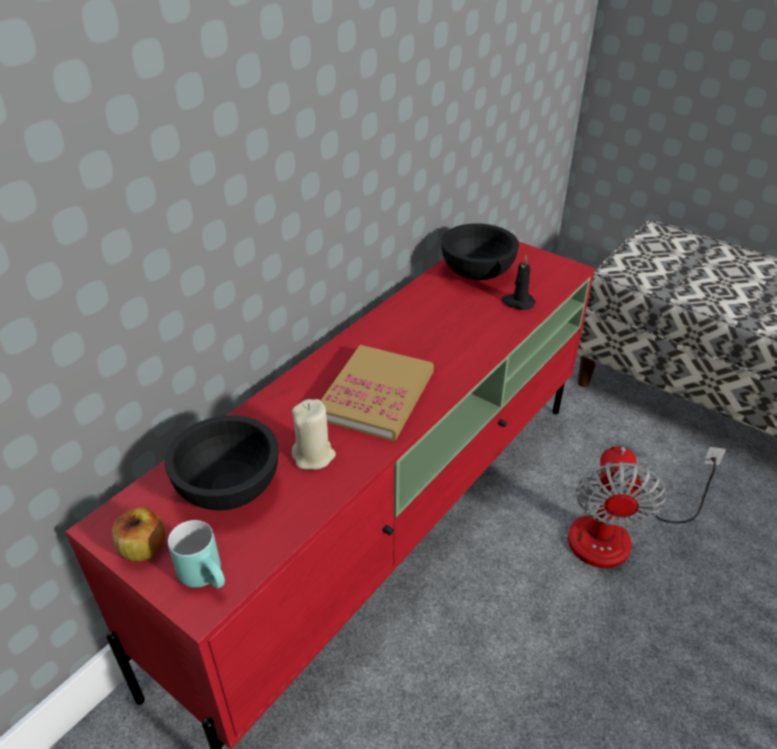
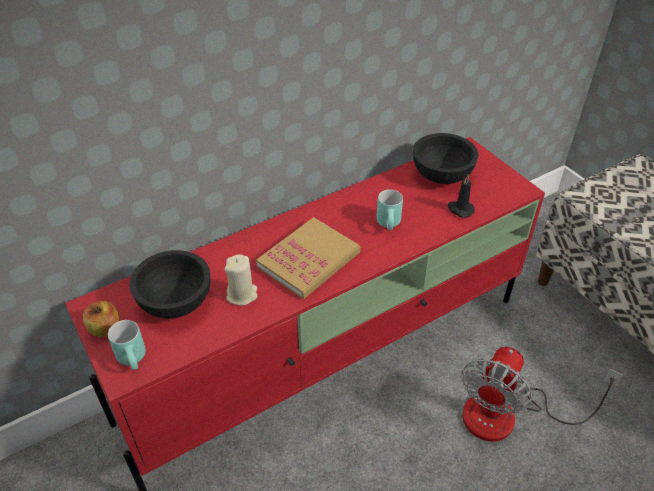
camera: 20 degrees right, 5 degrees up
none -> turquoise mug [376,189,403,230]

